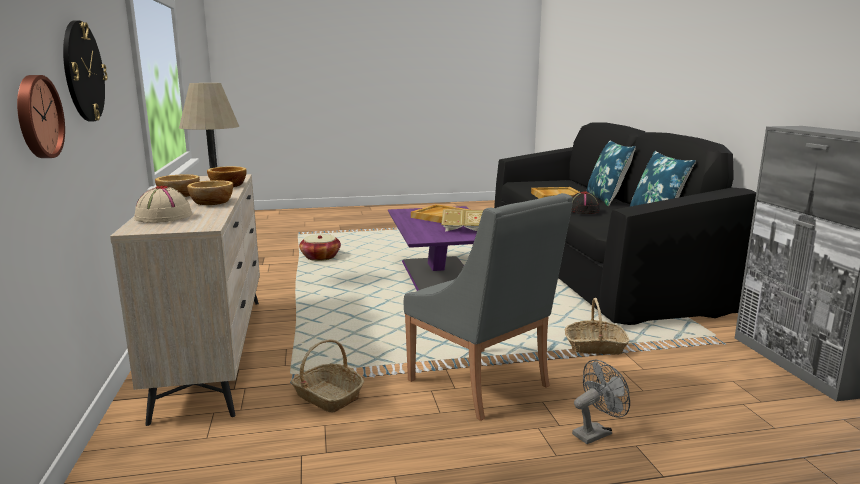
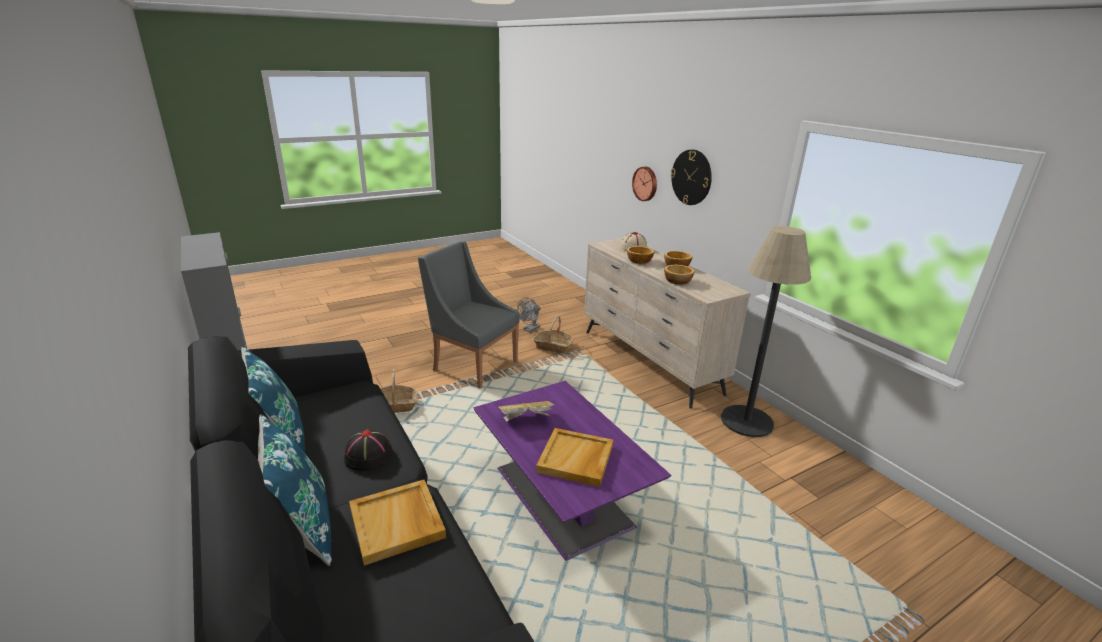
camera: 160 degrees right, 10 degrees up
basket [299,234,341,261] -> none
grey fan [572,360,630,444] -> grey fan moved to [517,297,541,332]

